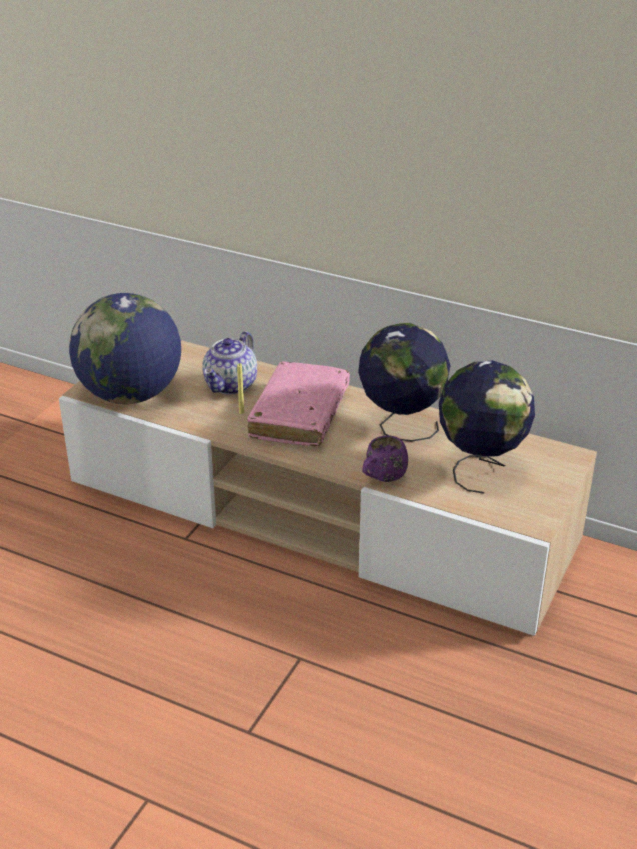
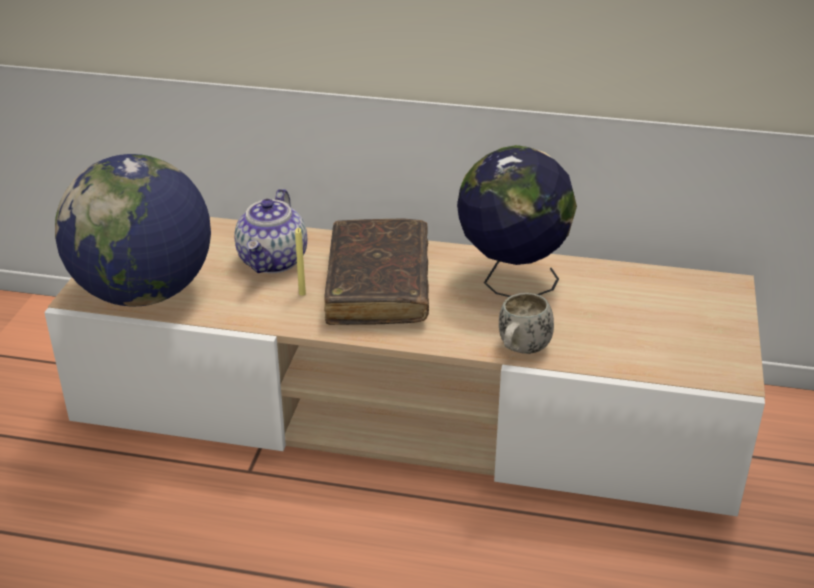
camera: 15 degrees left, 0 degrees up
pink book [247,361,350,446] -> brown book [324,218,429,325]
purple mug [362,435,408,482] -> white mug [499,293,554,354]
globe [439,361,535,494] -> none

